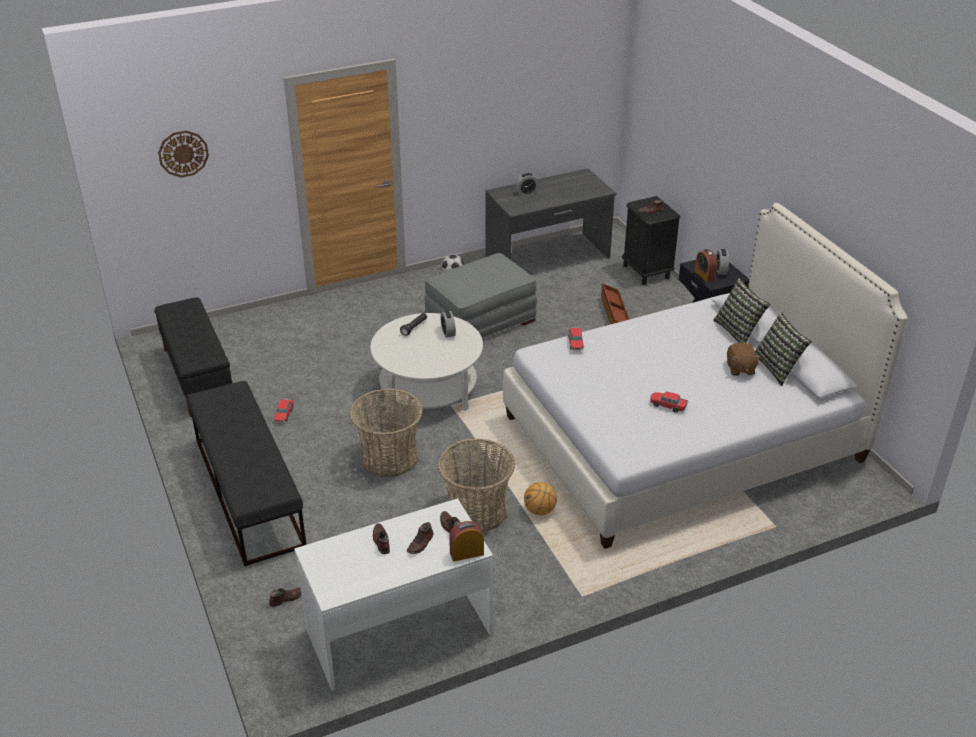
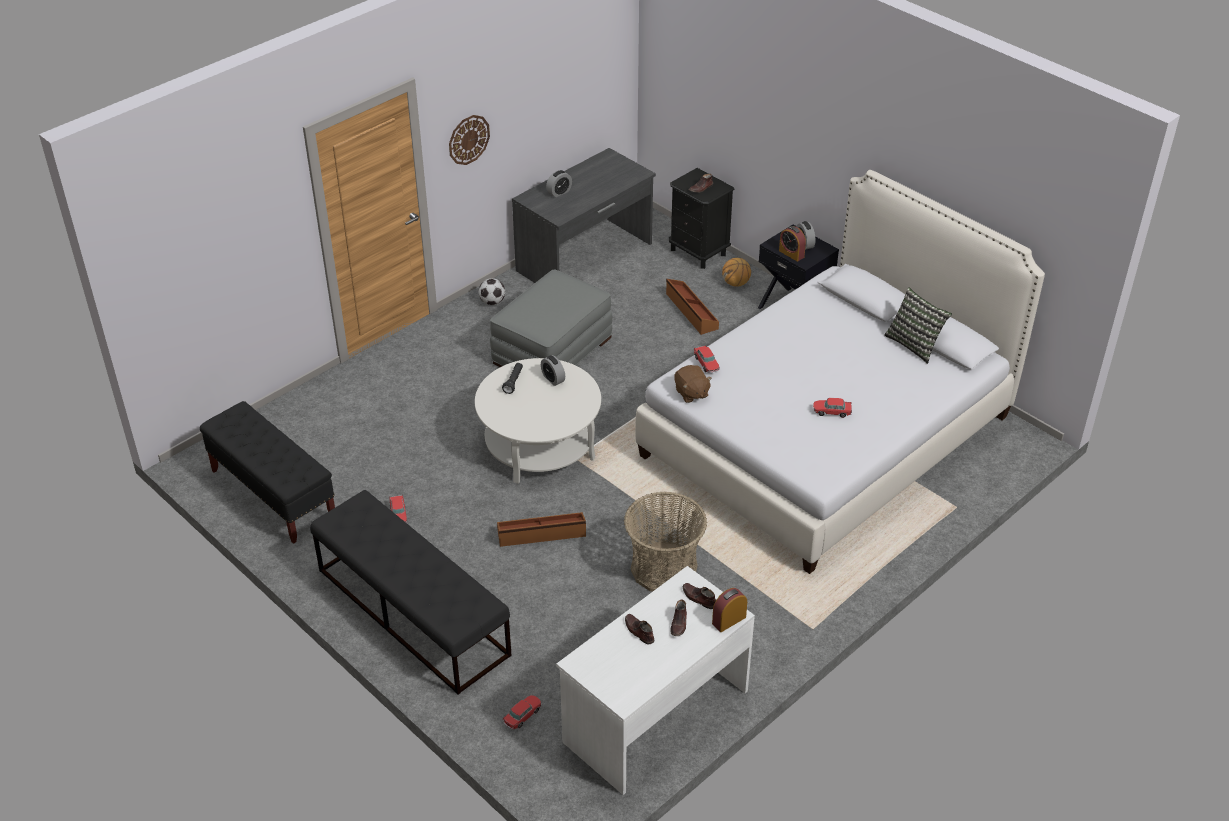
camera: 20 degrees left, 5 degrees up
wall clock [158,131,209,178] -> wall clock moved to [449,115,490,165]
brown shoe [269,587,302,607] -> toy car [503,695,542,729]
basket [350,388,423,477] -> brown storage box [497,512,586,547]
basketball [524,482,557,515] -> basketball moved to [722,258,751,287]
pillow [713,278,770,343] -> none
brown plush toy [727,342,761,376] -> brown plush toy moved to [674,365,712,403]

